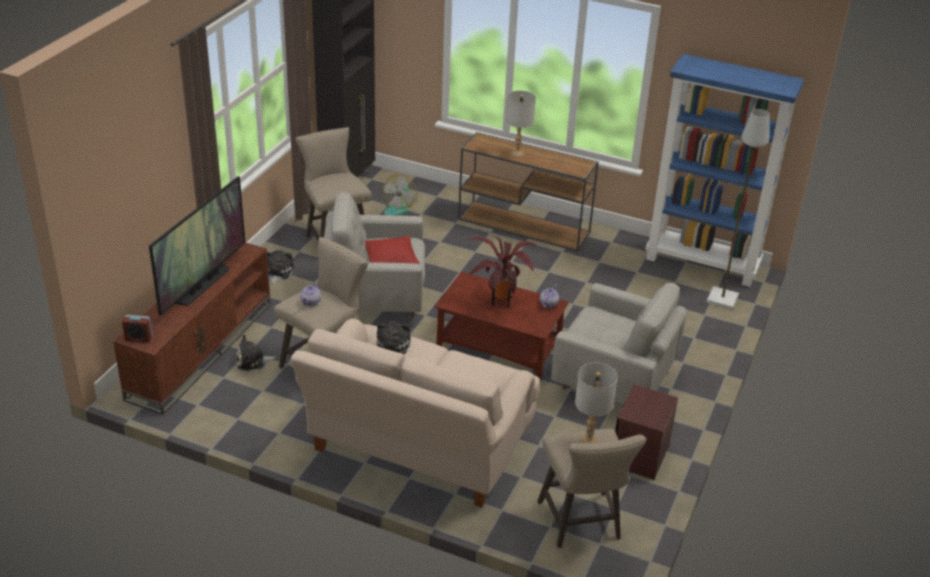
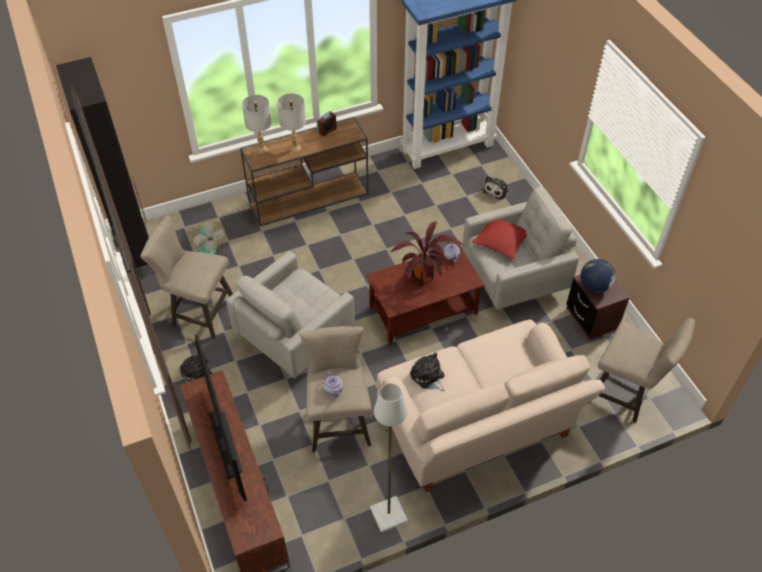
camera: 45 degrees left, 15 degrees up
alarm clock [122,315,152,343] -> alarm clock moved to [316,111,337,136]
plush toy [236,334,276,371] -> plush toy moved to [483,176,509,200]
red pillow [365,236,420,264] -> red pillow moved to [472,219,527,260]
grey table lamp [575,363,618,443] -> grey table lamp moved to [242,95,272,154]
grey floor lamp [706,109,769,310] -> grey floor lamp moved to [370,383,408,533]
none -> globe [580,259,615,293]

